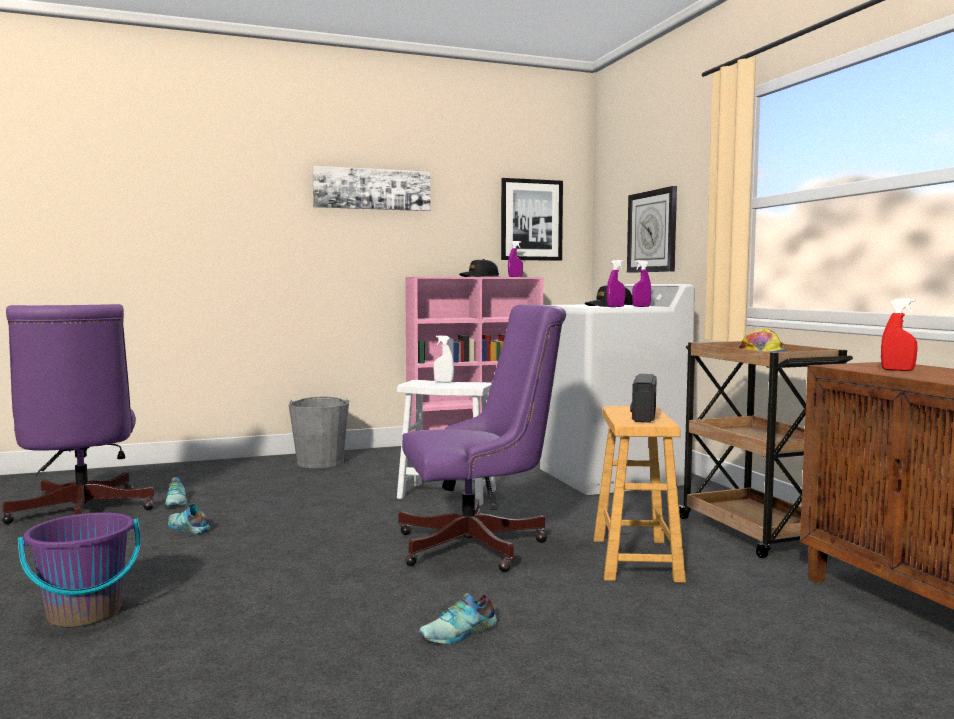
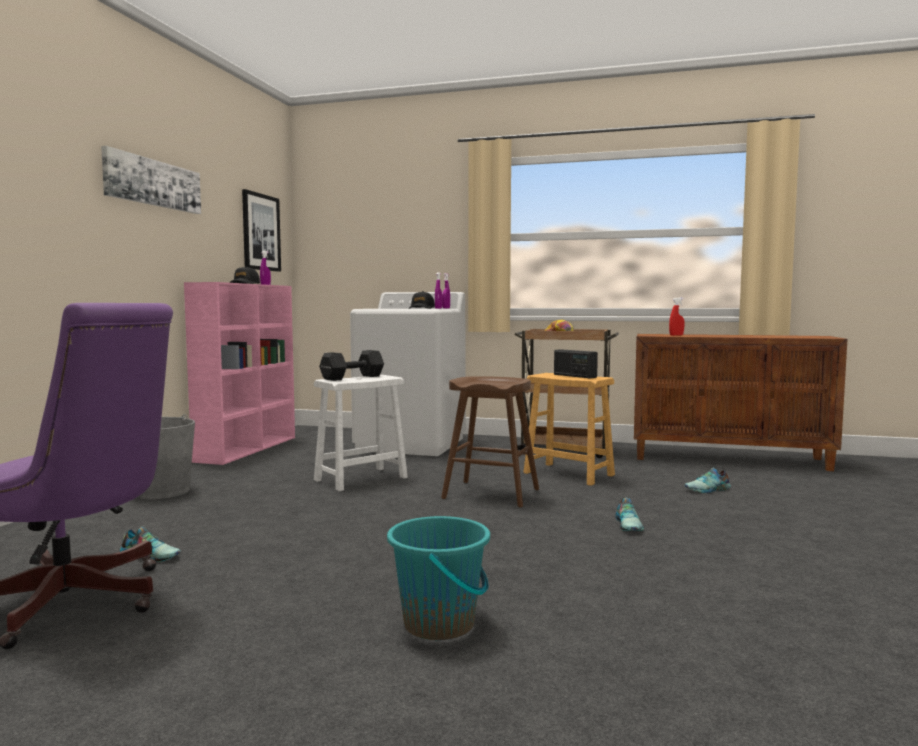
camera: 55 degrees left, 0 degrees up
purple bucket [18,512,141,627] -> turquoise bucket [387,516,490,640]
shoe [168,503,210,534] -> shoe moved to [684,468,731,493]
purple office chair [398,305,566,572] -> brown stool [441,376,539,507]
white spray bottle [433,335,454,382] -> black dumbbell [319,350,384,381]
wall clock [627,186,677,273] -> none

